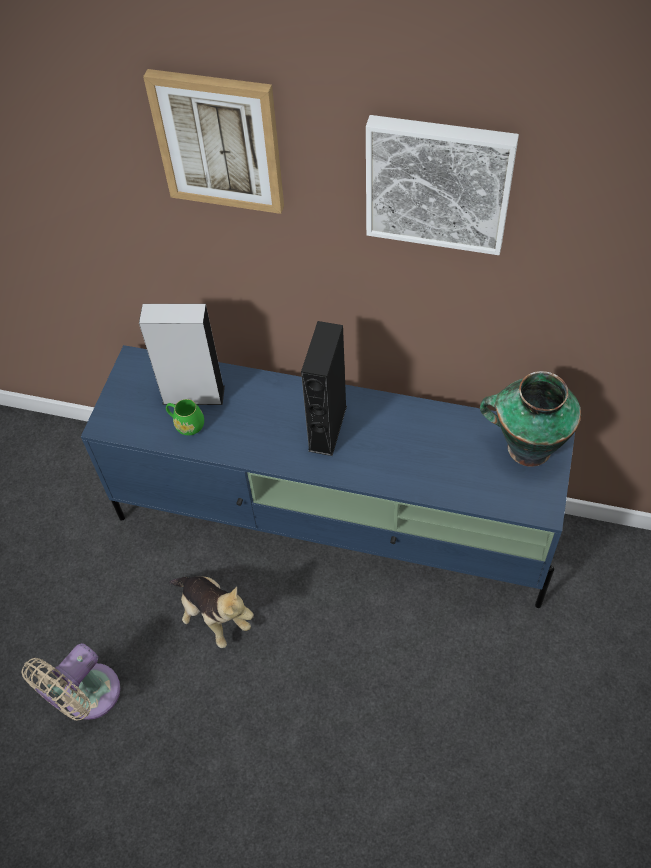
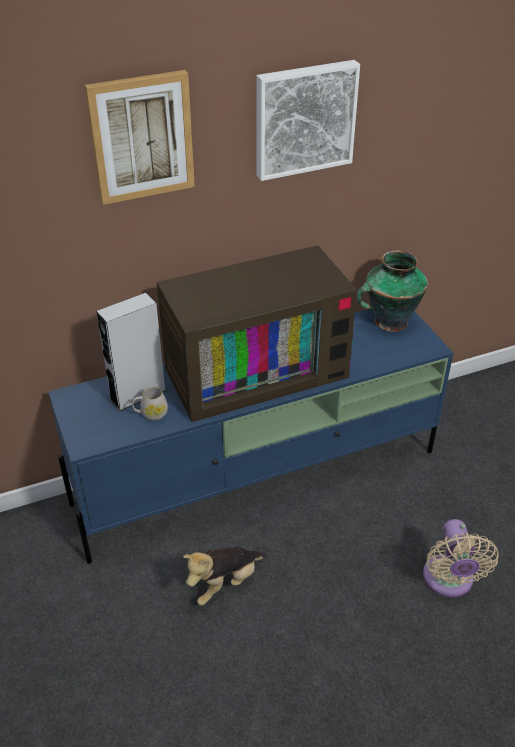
camera: 40 degrees left, 15 degrees down
beige fan [21,643,120,720] -> beige fan moved to [423,519,499,597]
green mug [166,399,204,435] -> white mug [132,387,168,421]
plush toy [169,577,254,648] -> plush toy turned 135 degrees clockwise [183,547,266,605]
black speaker [301,321,347,456] -> television [157,245,358,422]

